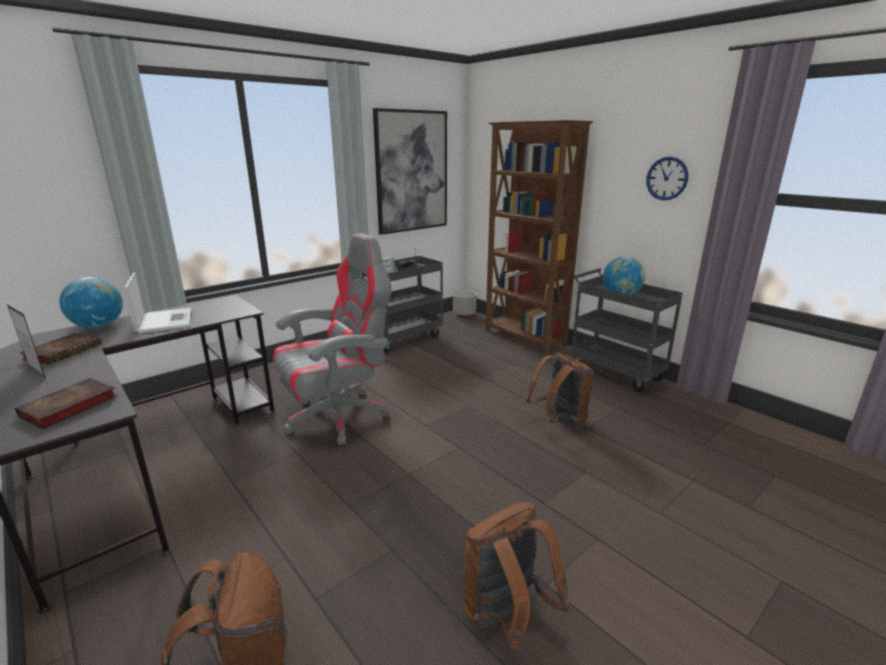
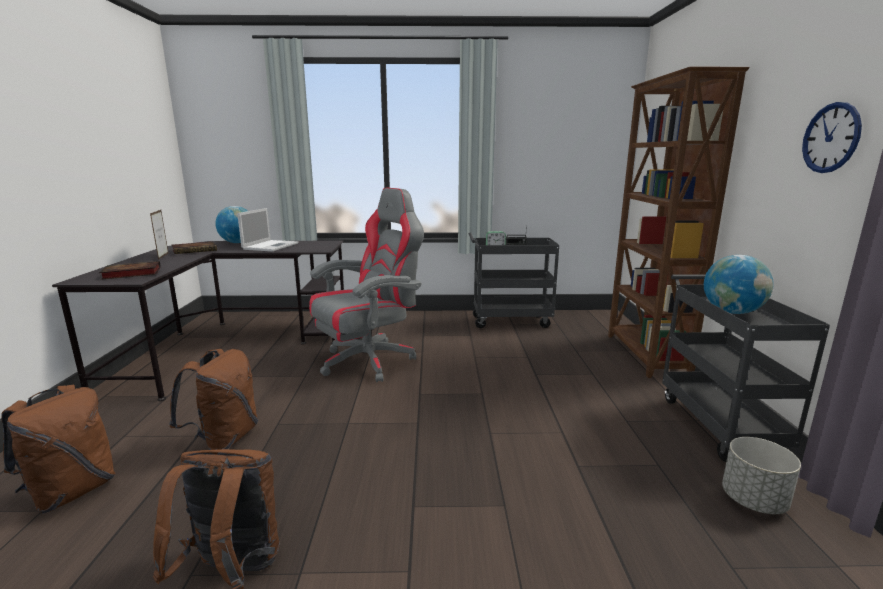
camera: 40 degrees right, 5 degrees down
grey office chair [273,233,392,445] -> grey office chair turned 45 degrees counterclockwise [309,187,424,382]
picture [373,108,447,235] -> none
grey planter [453,290,477,316] -> grey planter moved to [722,437,801,514]
brown backpack [526,352,594,431] -> brown backpack moved to [169,349,258,450]

